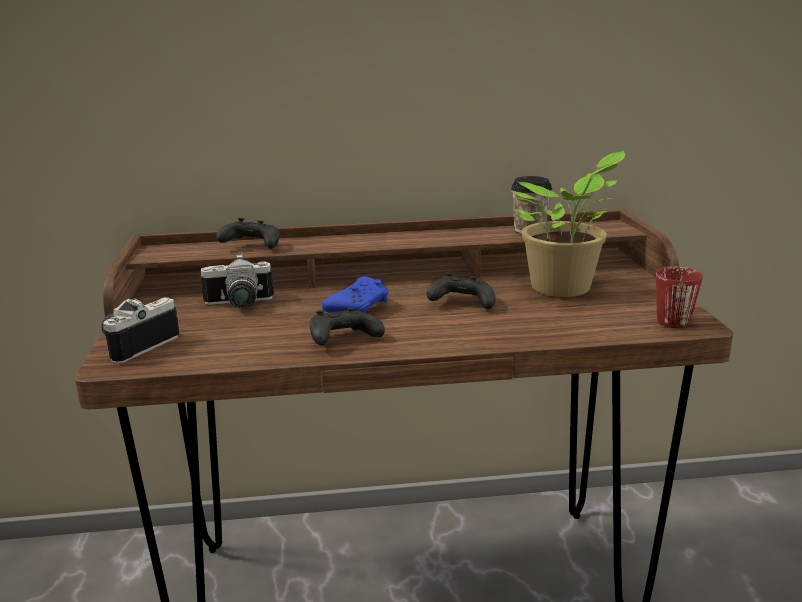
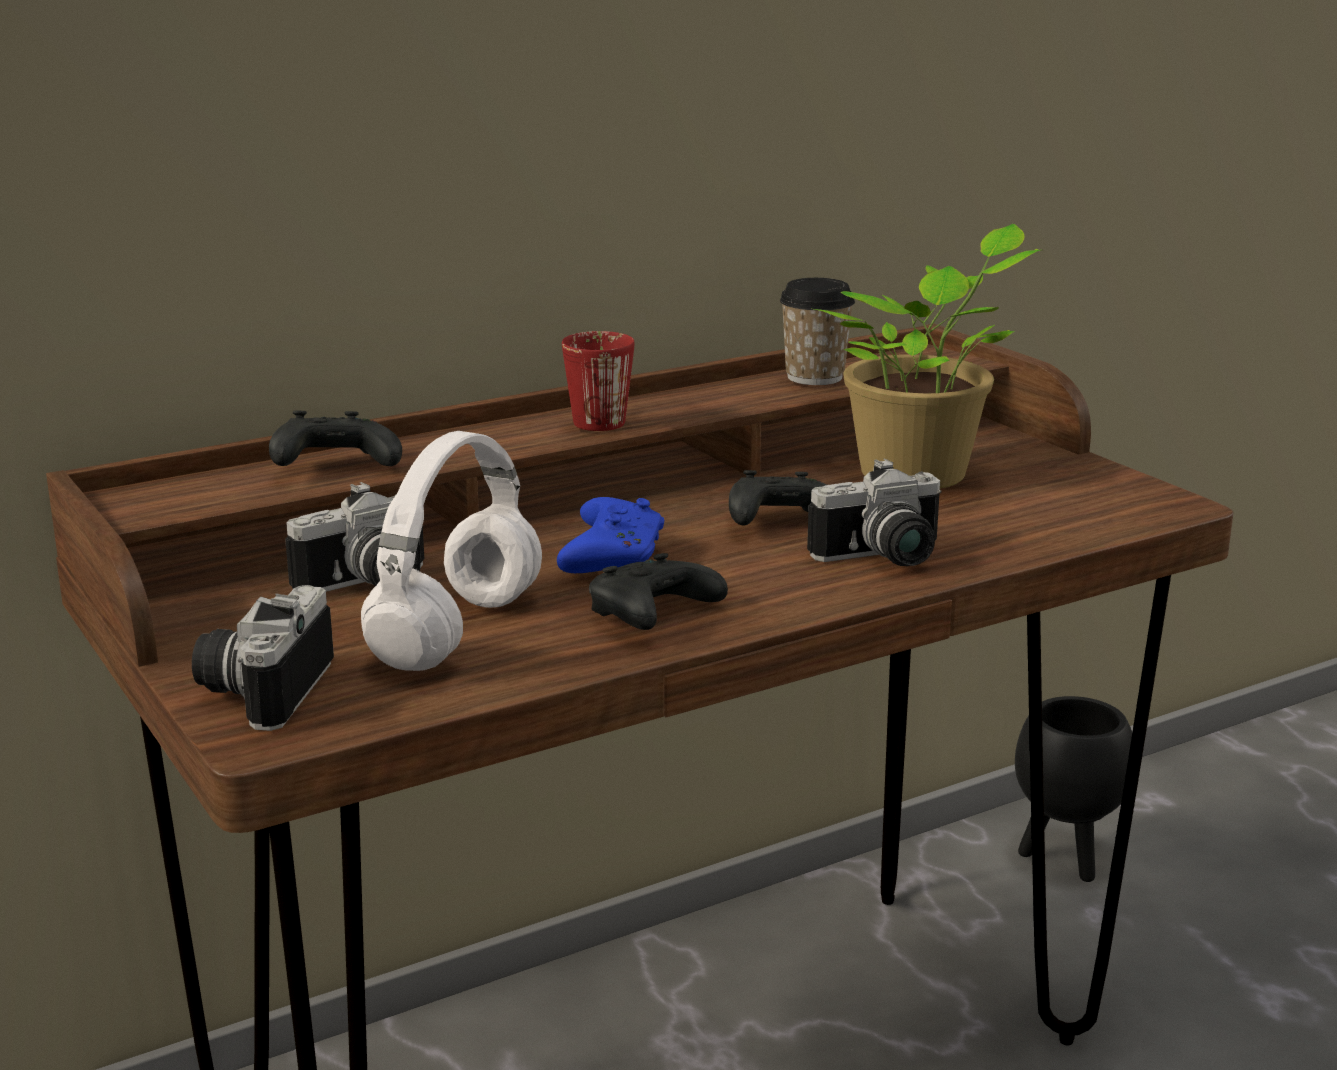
camera: 25 degrees left, 0 degrees up
red mug [656,266,703,328] -> red mug moved to [562,331,634,431]
none -> white headphones [361,431,542,671]
none -> camera [807,459,941,566]
none -> black planter [1015,696,1132,882]

